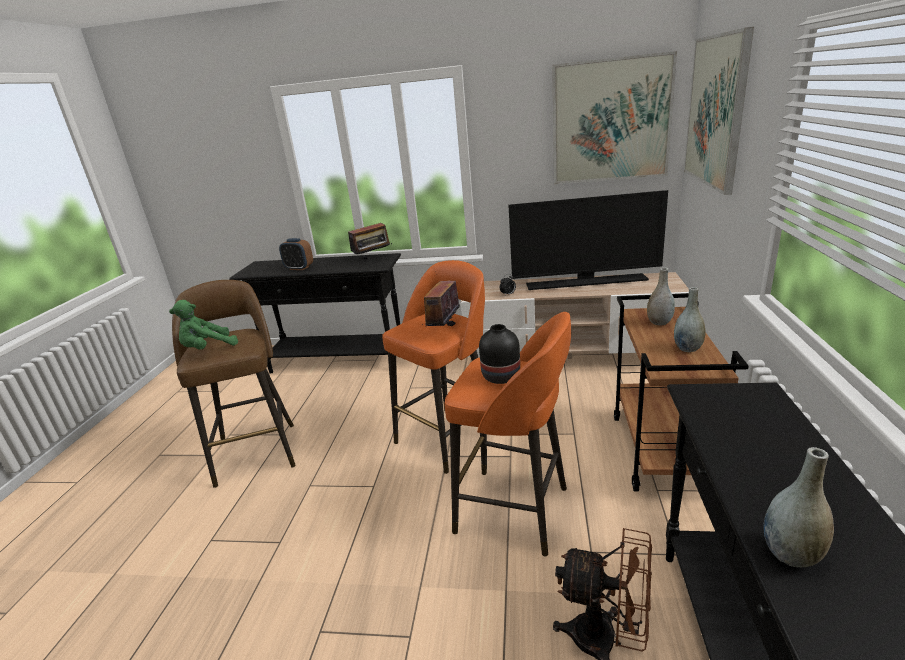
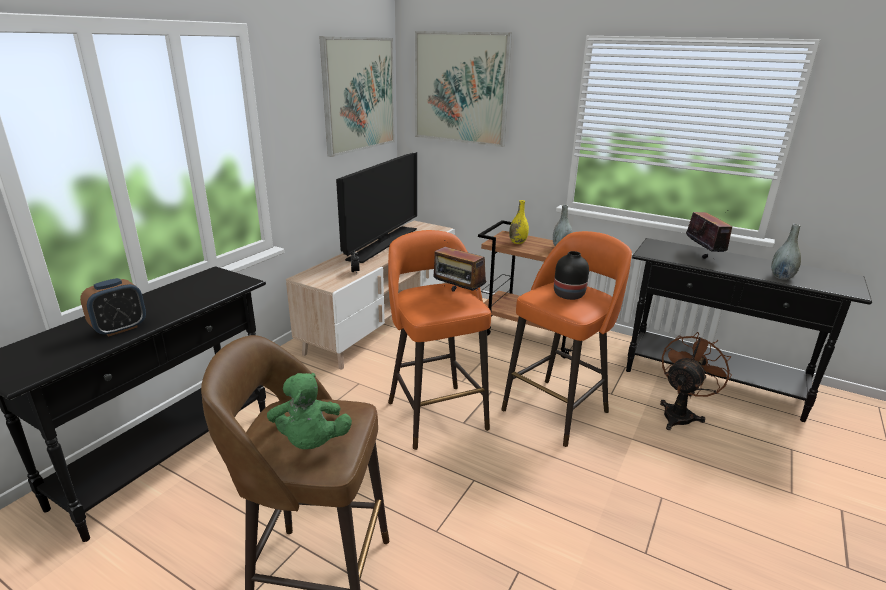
camera: 70 degrees left, 0 degrees up
radio [348,221,390,260] -> radio moved to [686,210,732,260]
grey vase [647,267,675,325] -> yellow vase [509,200,529,244]

